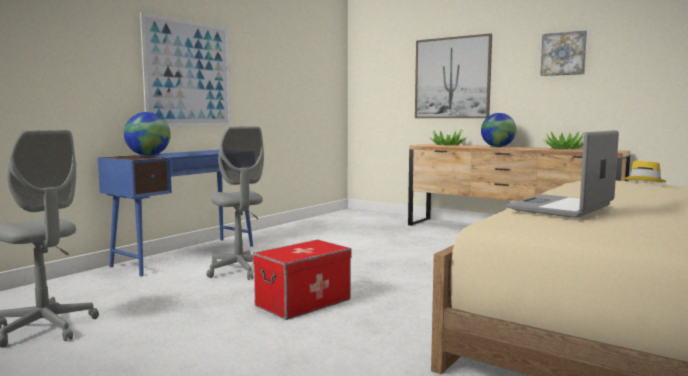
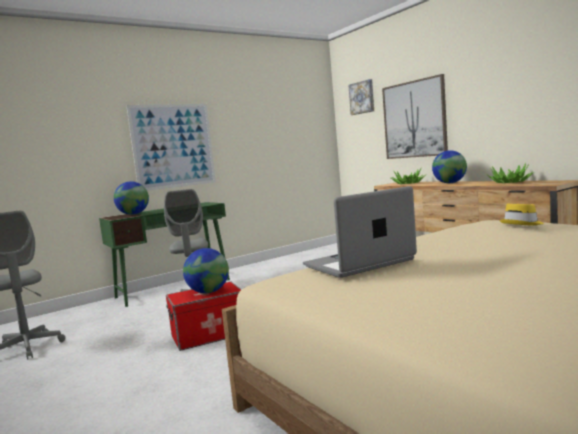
camera: 20 degrees right, 0 degrees up
blue desk [98,150,253,276] -> green desk [99,202,230,307]
picture [540,30,587,76] -> picture moved to [348,79,374,115]
none -> globe [183,248,229,293]

